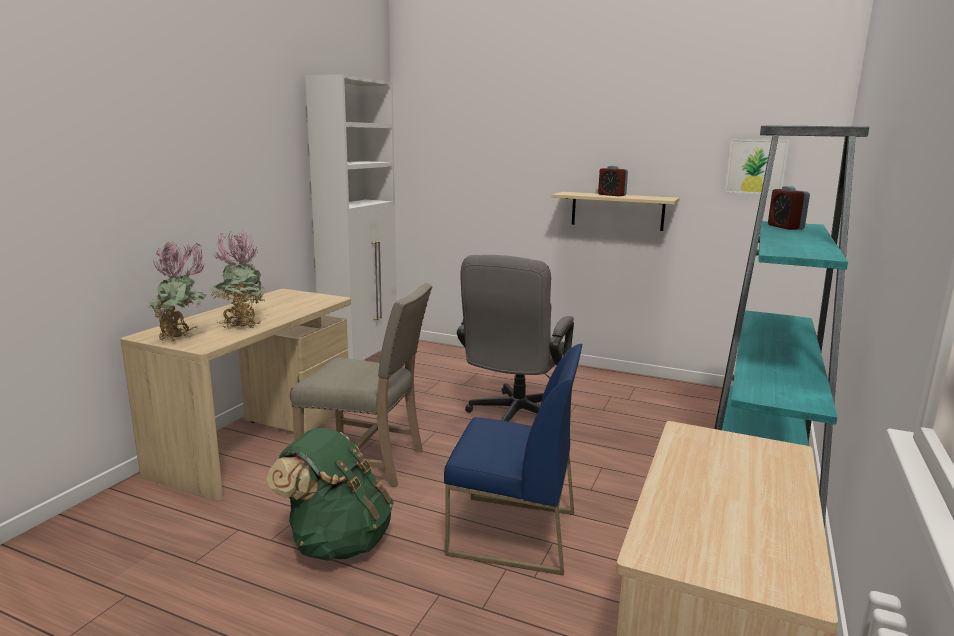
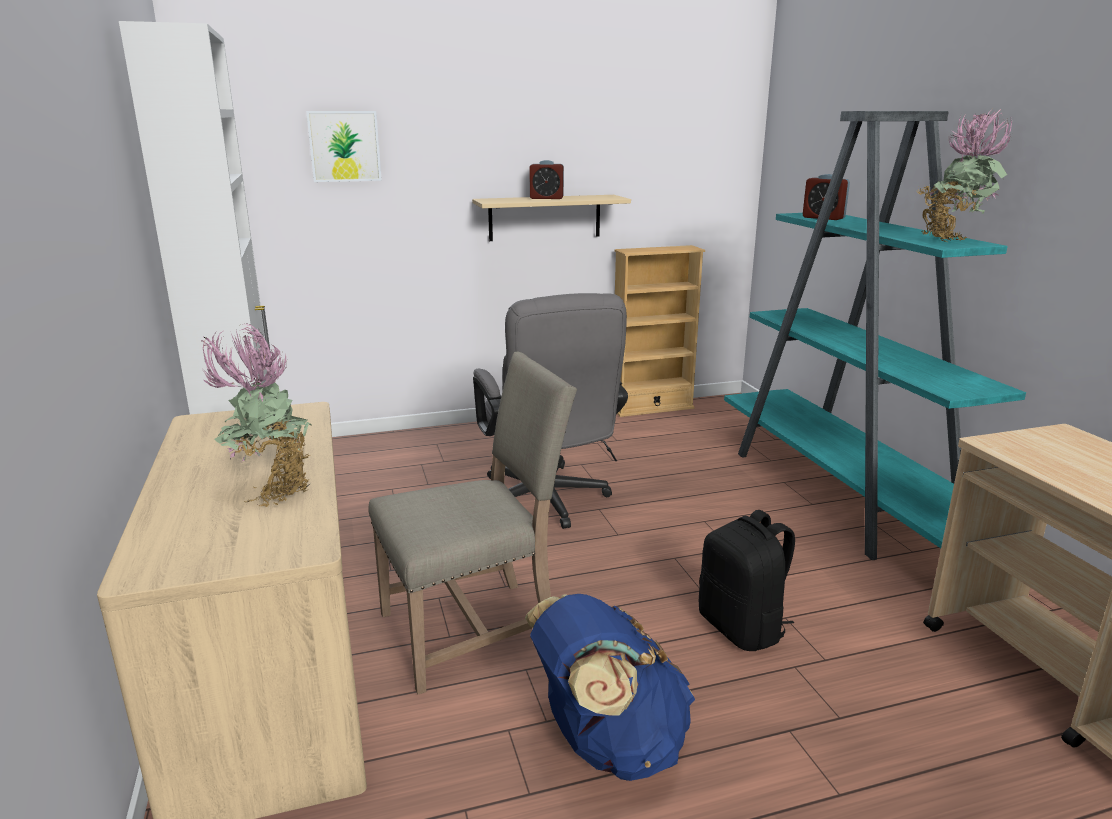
camera: 40 degrees left, 5 degrees up
potted plant [148,242,207,341] -> potted plant moved to [917,109,1012,242]
green backpack [267,428,394,561] -> blue backpack [525,594,695,781]
blue chair [444,344,582,575] -> black backpack [699,510,795,651]
picture [725,139,789,195] -> picture moved to [306,111,382,182]
none -> beige bookcase [614,245,705,417]

